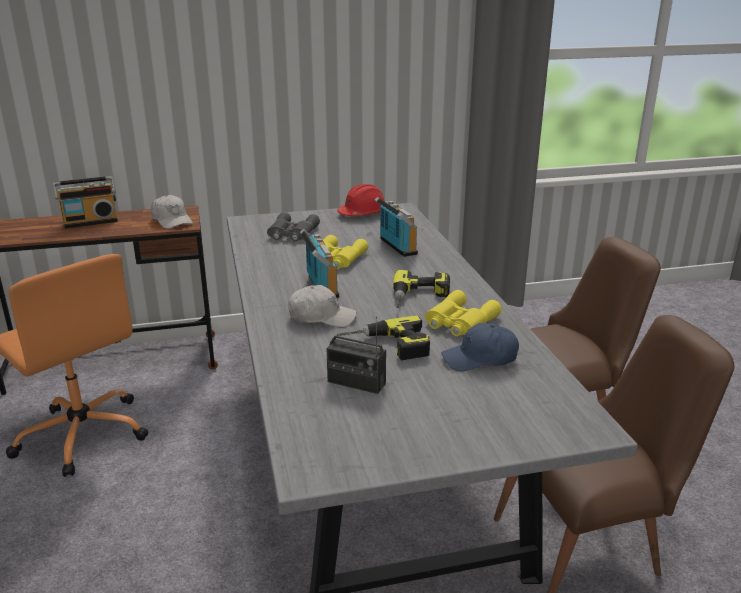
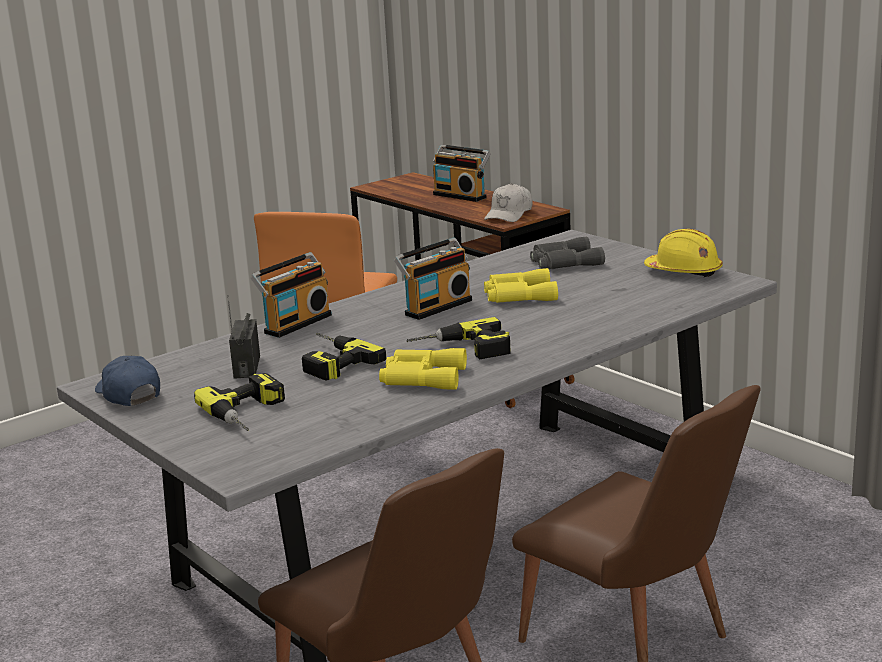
camera: 65 degrees right, 5 degrees down
white cap [289,285,357,327] -> none
red hard hat [337,184,385,216] -> yellow hard hat [644,229,723,277]
radio [375,197,418,257] -> radio moved to [250,252,332,338]
blue cap [442,323,519,371] -> blue cap moved to [95,356,160,406]
none -> power drill [194,373,285,431]

